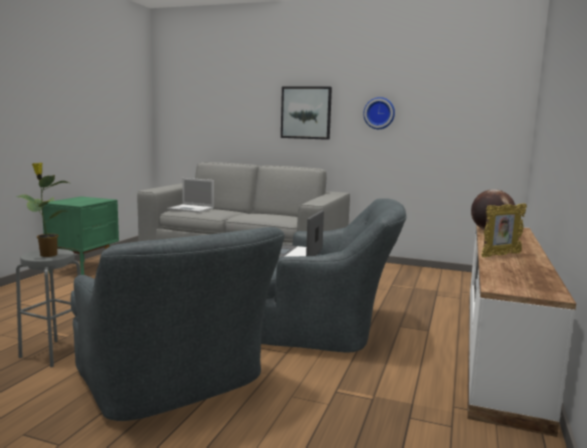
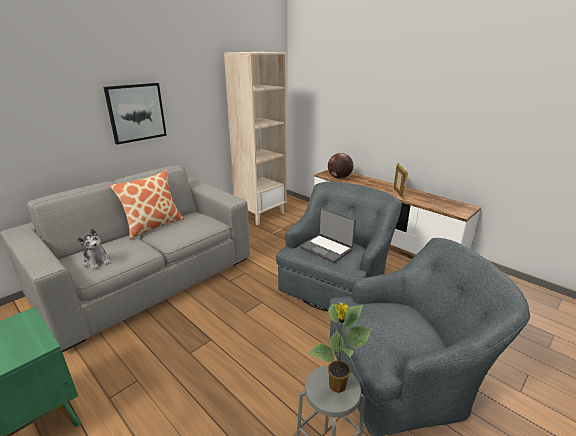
camera: 65 degrees left, 15 degrees up
laptop [167,178,214,213] -> plush toy [77,228,111,270]
wall clock [363,97,395,129] -> none
none -> pillow [110,170,184,240]
none -> beige bookcase [224,52,286,225]

